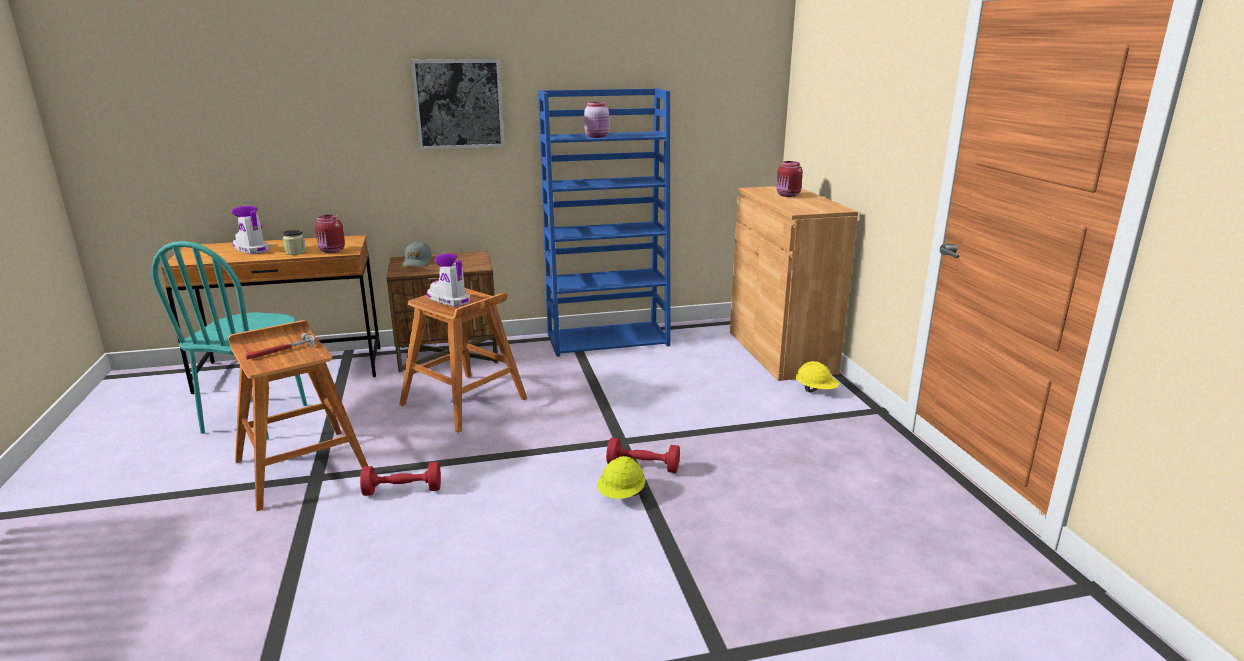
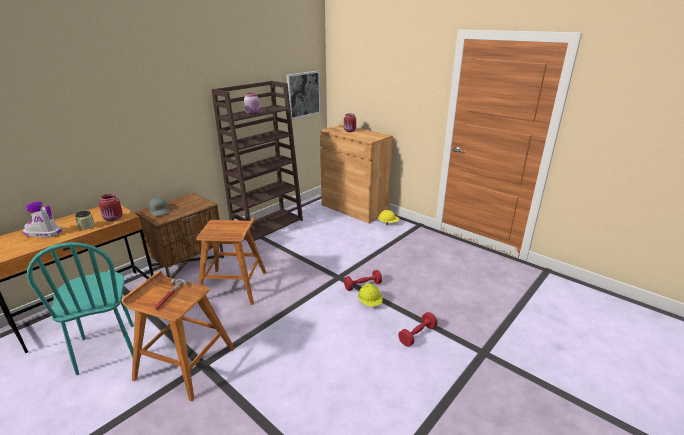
camera: 35 degrees left, 5 degrees up
red dumbbell [360,462,441,496] -> red dumbbell moved to [398,312,437,347]
picture [411,59,504,149] -> picture moved to [286,71,321,119]
boot [427,253,470,307] -> none
blue bookcase [538,88,670,357] -> brown bookcase [211,81,303,241]

